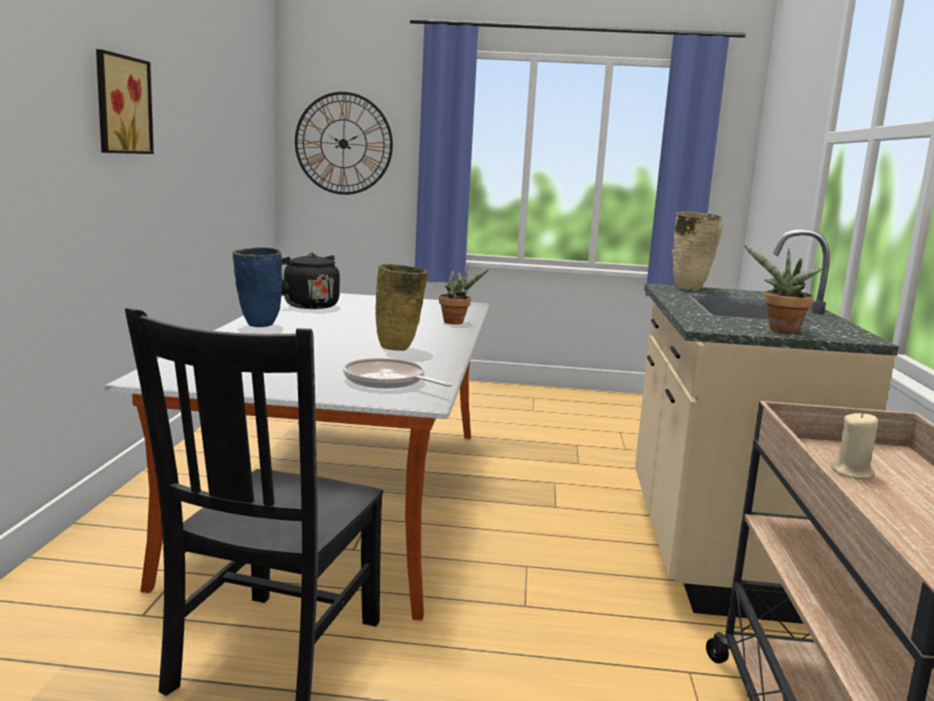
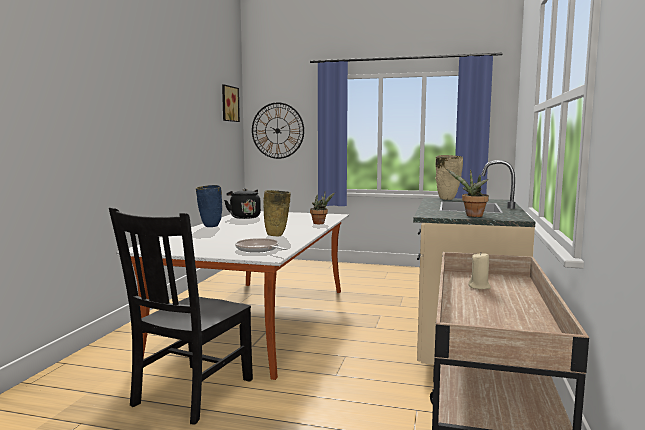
camera: 10 degrees right, 5 degrees down
picture [96,49,154,154] -> picture moved to [222,84,240,122]

